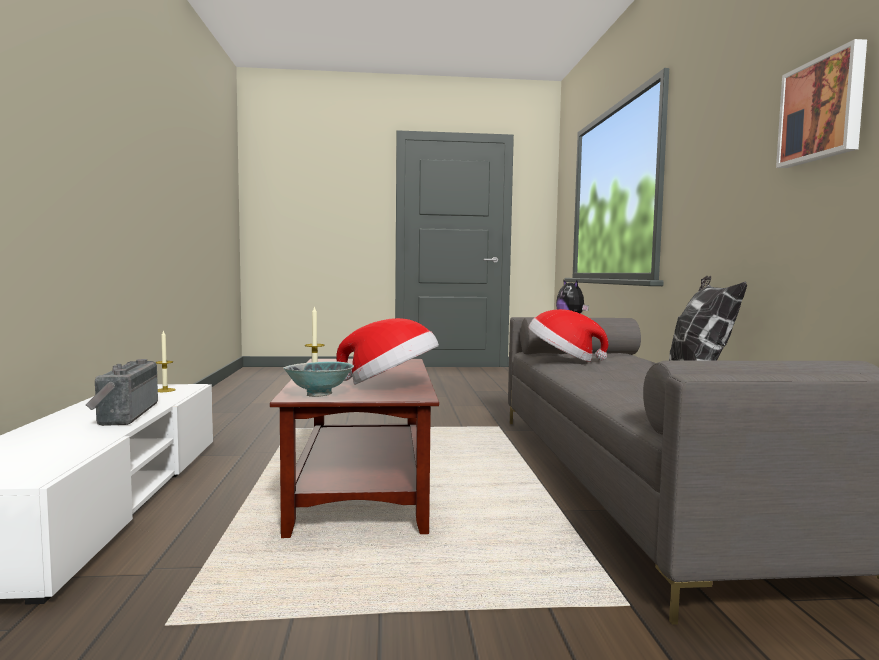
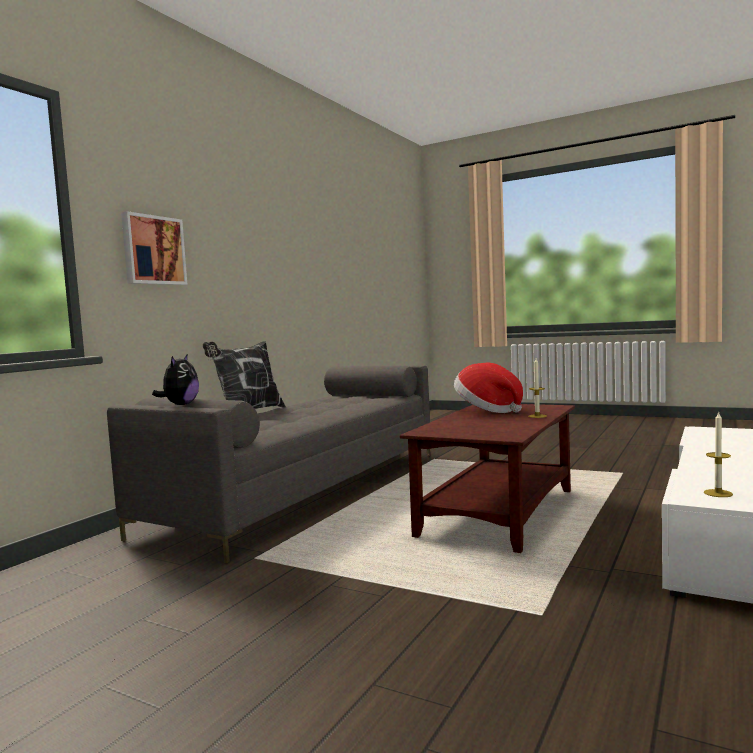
camera: 145 degrees left, 0 degrees up
radio [86,359,158,426] -> none
bowl [283,361,354,397] -> none
hat [528,309,608,362] -> none
picture [776,39,867,168] -> picture moved to [121,211,187,285]

